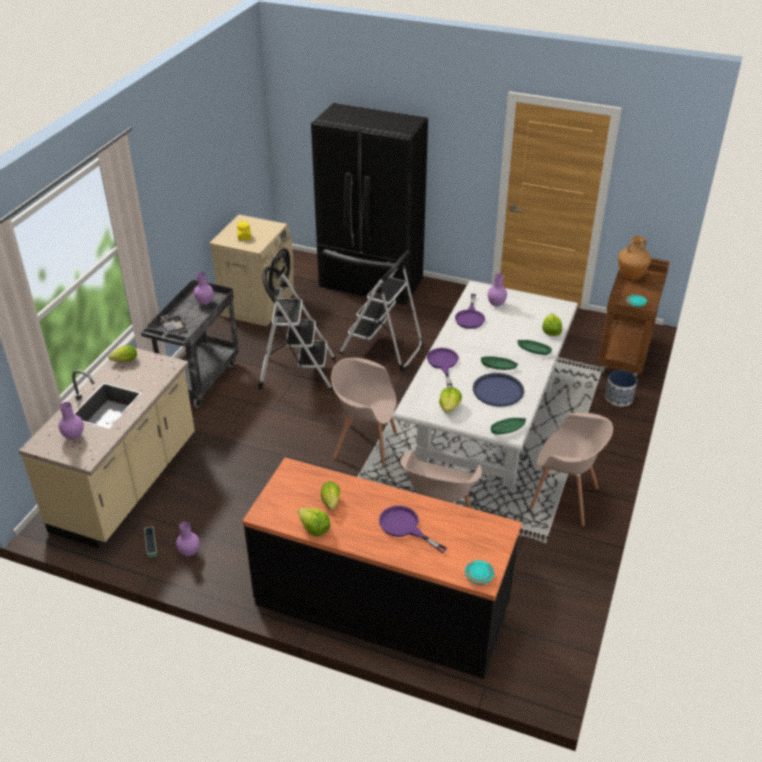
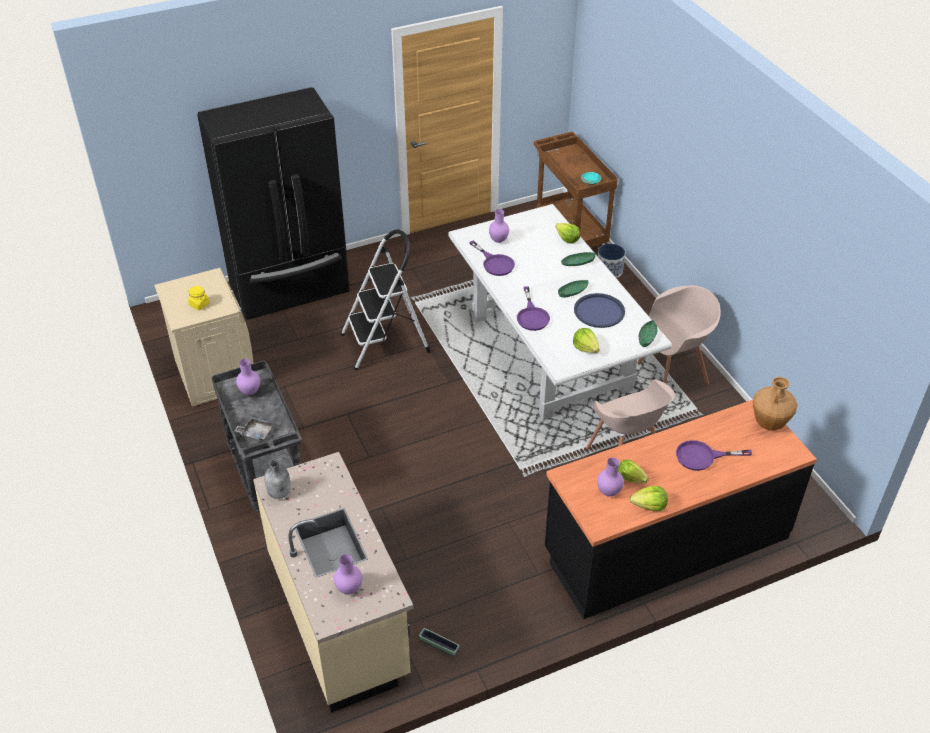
camera: 45 degrees left, 5 degrees up
lettuce [109,345,137,362] -> grey bottle [264,459,291,499]
purple vase [176,522,200,556] -> purple vase moved to [597,457,624,497]
step ladder [259,266,336,390] -> none
beige chair [331,358,397,466] -> none
purple frying pan [427,348,459,388] -> purple frying pan turned 135 degrees counterclockwise [517,286,550,331]
turquoise plate [465,560,494,585] -> none
brown vase [618,236,651,280] -> brown vase moved to [753,377,798,430]

